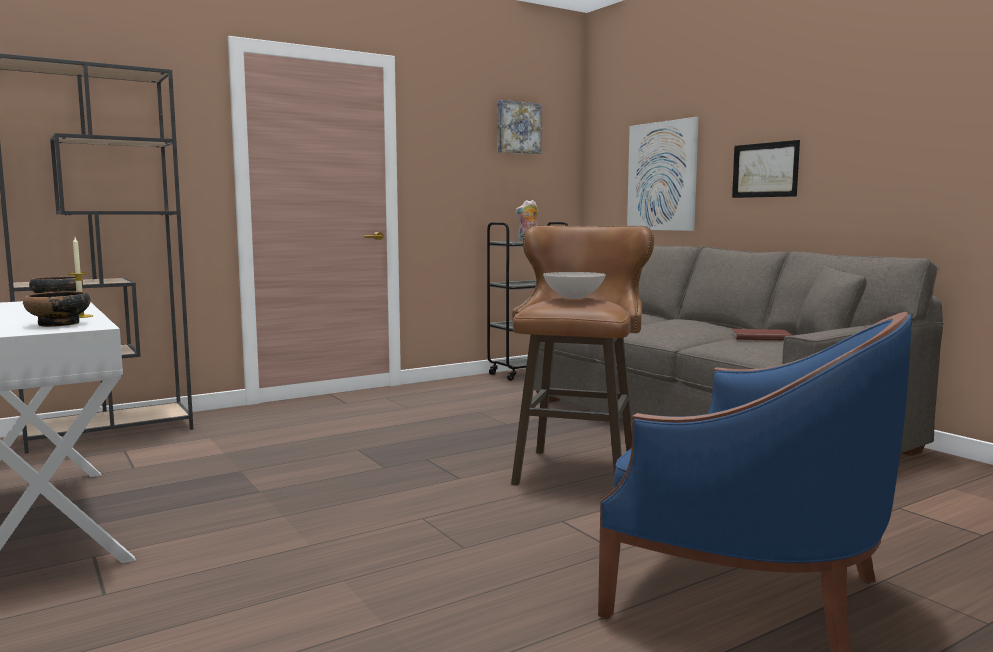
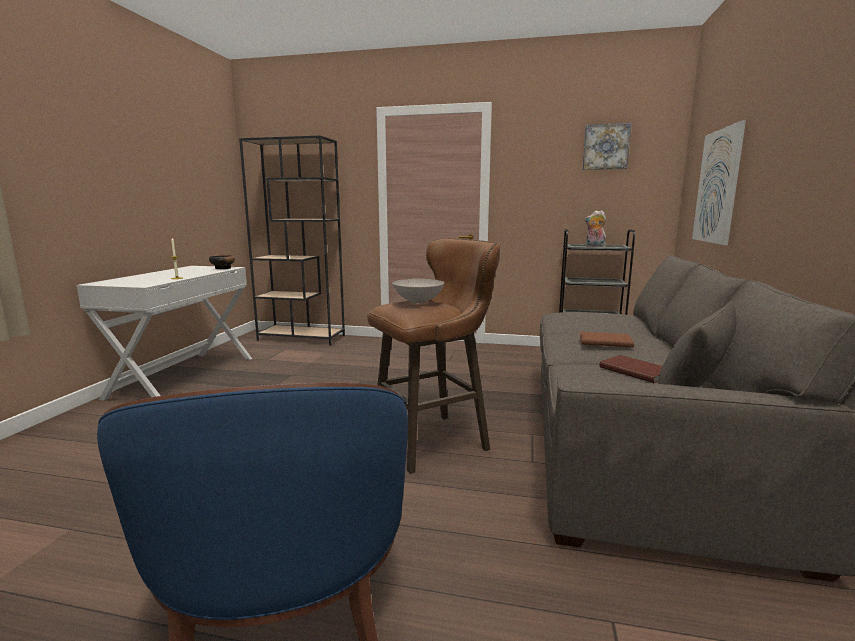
camera: 45 degrees right, 5 degrees up
bowl [23,291,91,327] -> none
picture [732,140,800,198] -> none
none -> brown book [579,331,634,347]

